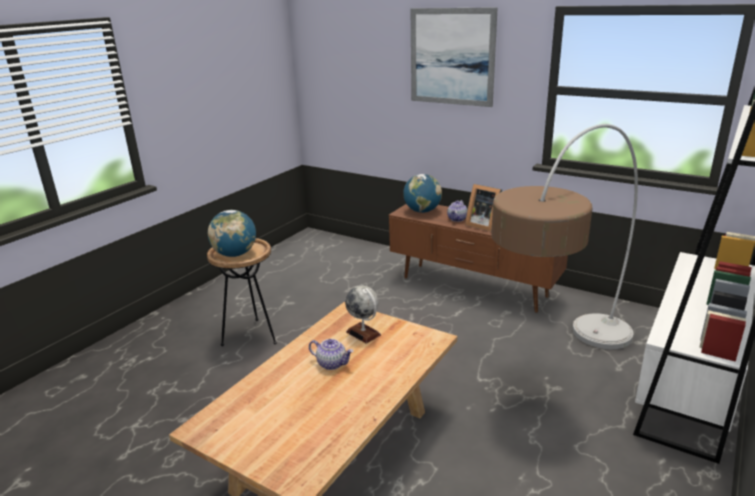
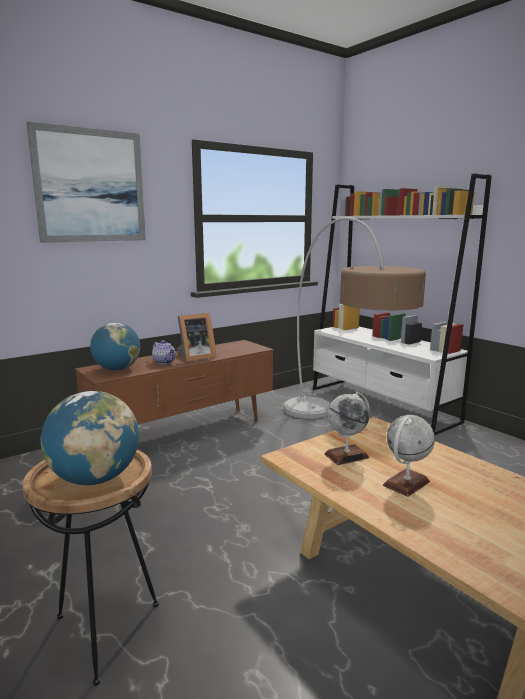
camera: 70 degrees left, 10 degrees down
teapot [309,339,353,370] -> globe [383,415,435,497]

